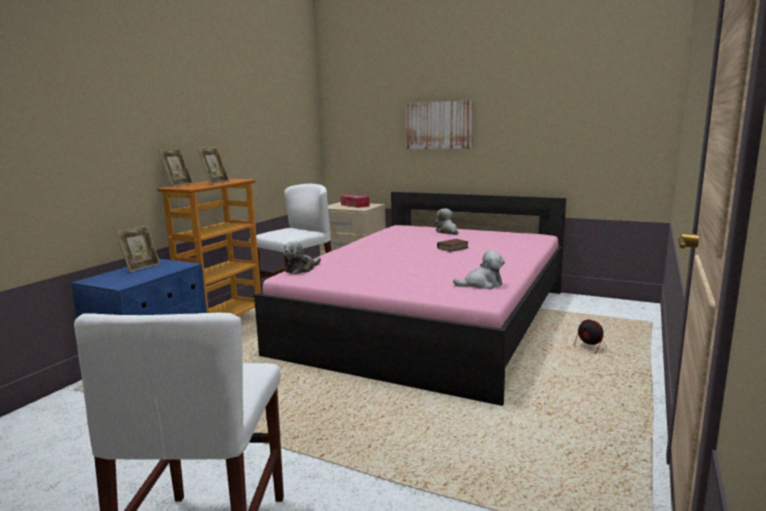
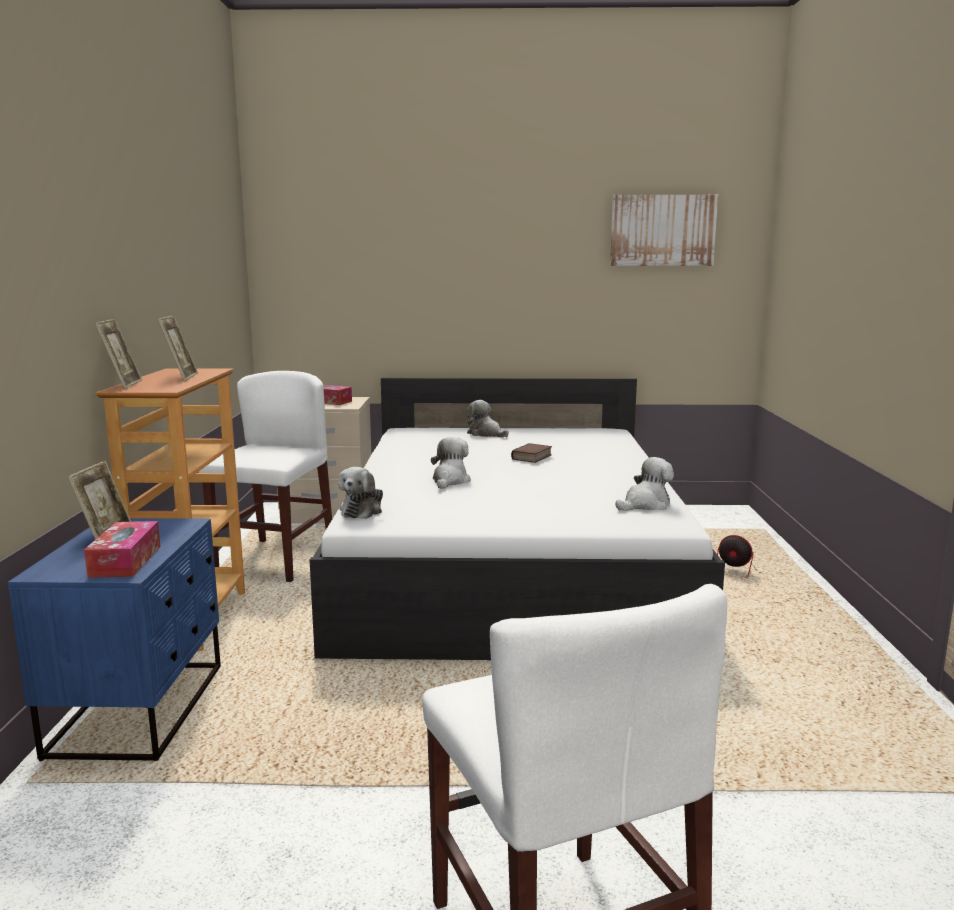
camera: 25 degrees left, 0 degrees up
pink bed [254,192,566,406] -> white bed [310,378,725,660]
picture [406,100,473,149] -> picture moved to [610,195,718,266]
none -> tissue box [84,521,161,578]
none -> plush toy [431,437,471,489]

